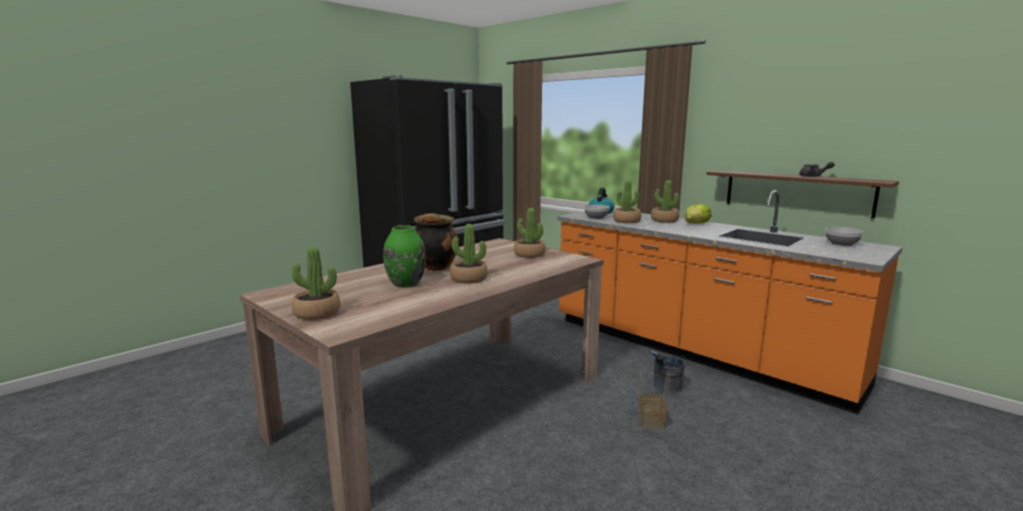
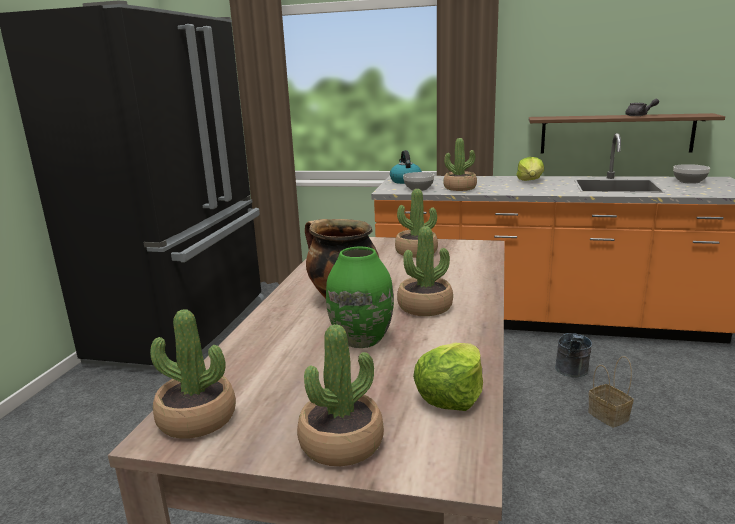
camera: 30 degrees left, 5 degrees up
potted plant [651,180,679,223] -> potted plant moved to [150,309,236,439]
none -> lettuce [413,343,483,411]

